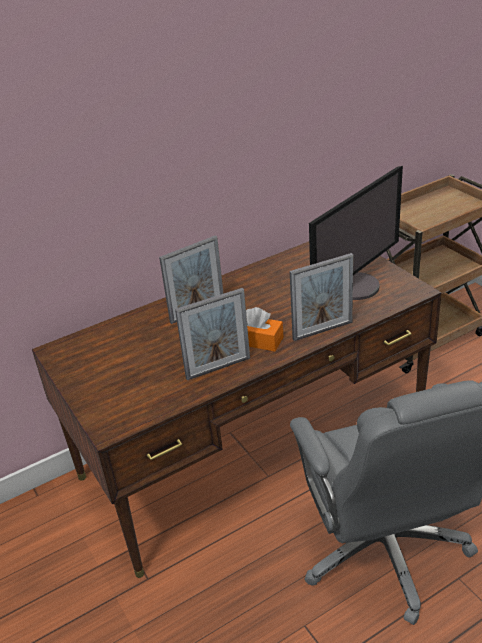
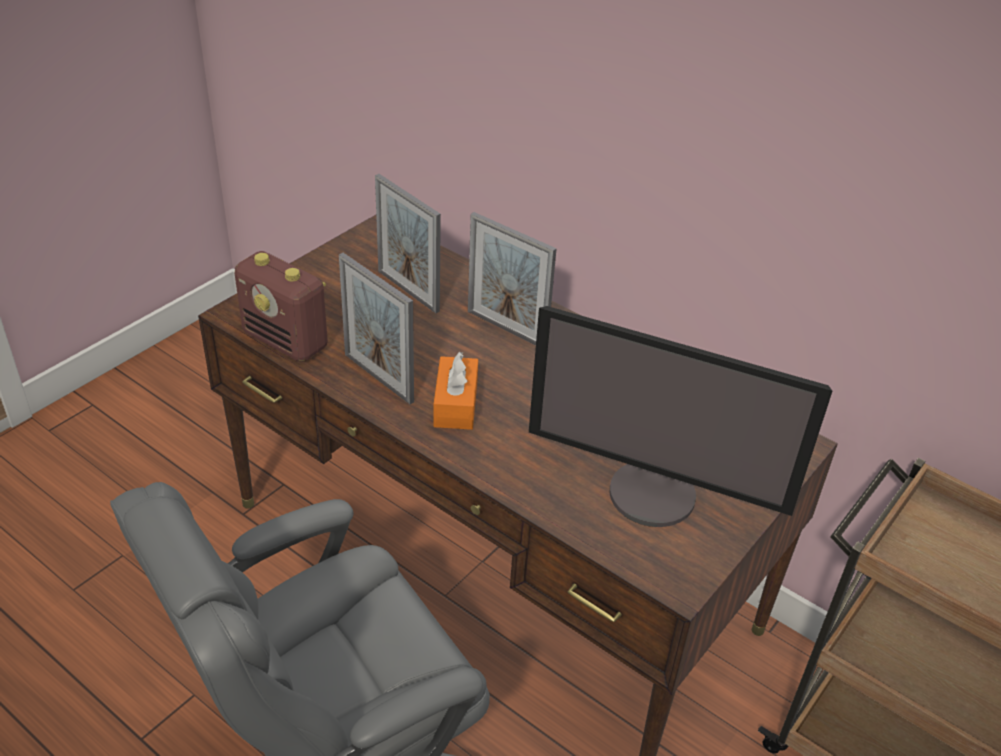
camera: 65 degrees right, 5 degrees up
picture frame [290,253,353,341] -> picture frame moved to [375,174,441,313]
none -> radio [235,251,328,362]

